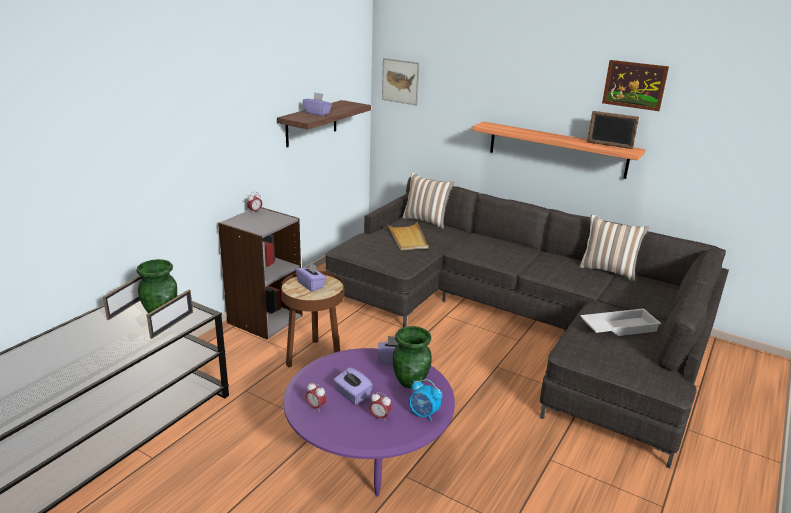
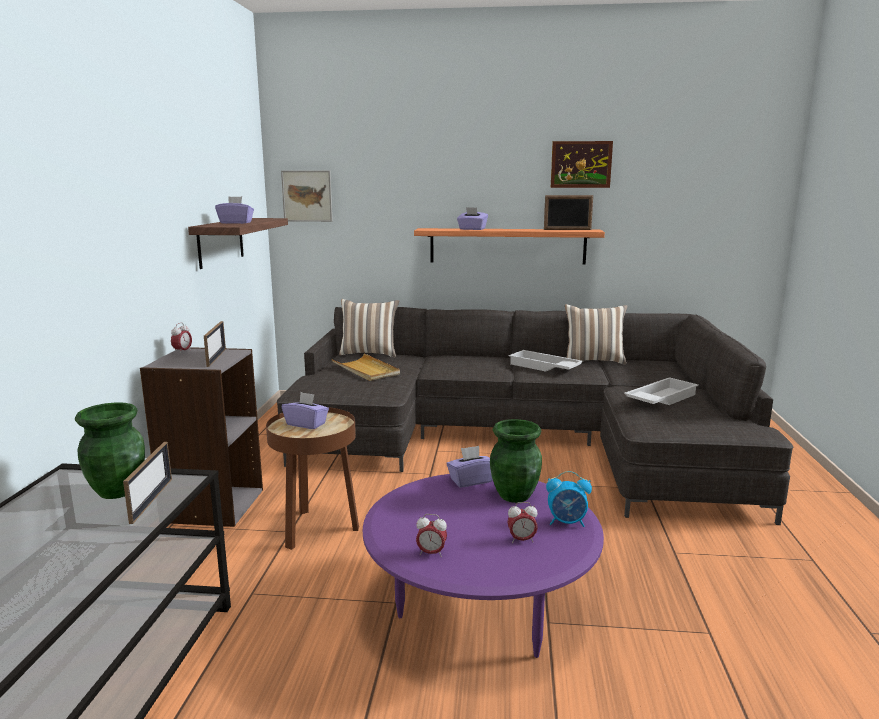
camera: 25 degrees left, 10 degrees down
picture frame [103,275,142,320] -> picture frame moved to [204,321,226,367]
purple tissue box [333,367,373,405] -> purple tissue box moved to [457,207,488,230]
none -> white tray [509,350,583,372]

